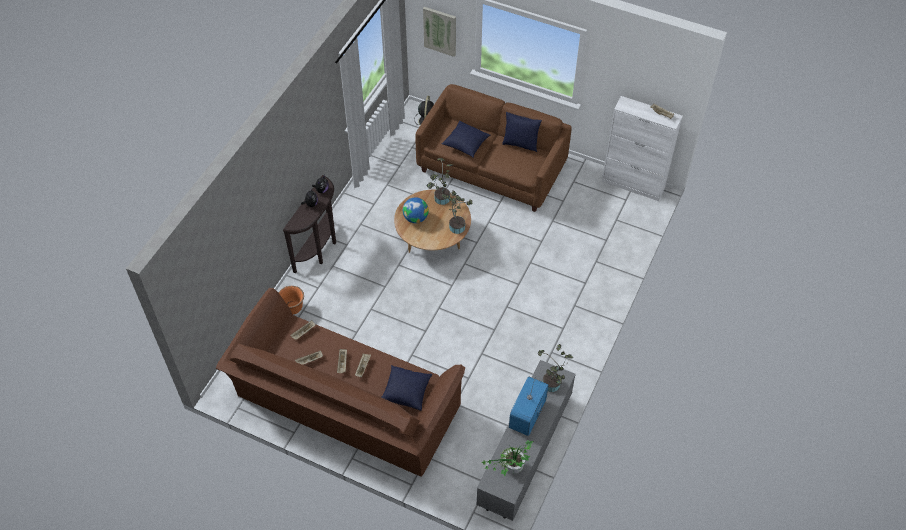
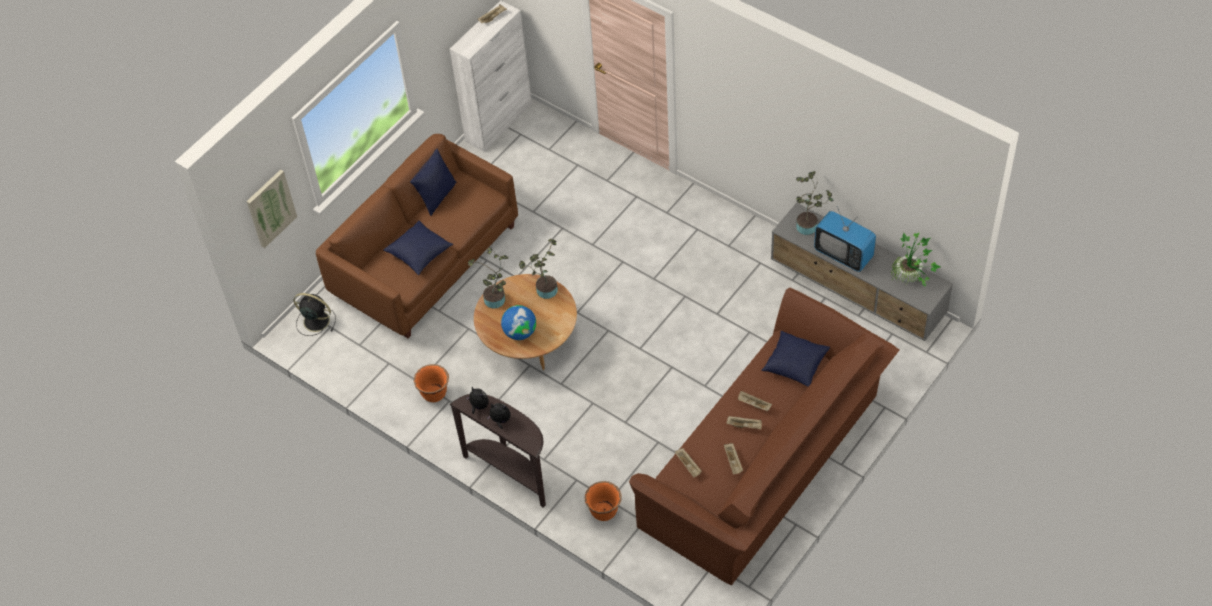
camera: 75 degrees left, 0 degrees up
none -> orange planter [414,364,449,402]

